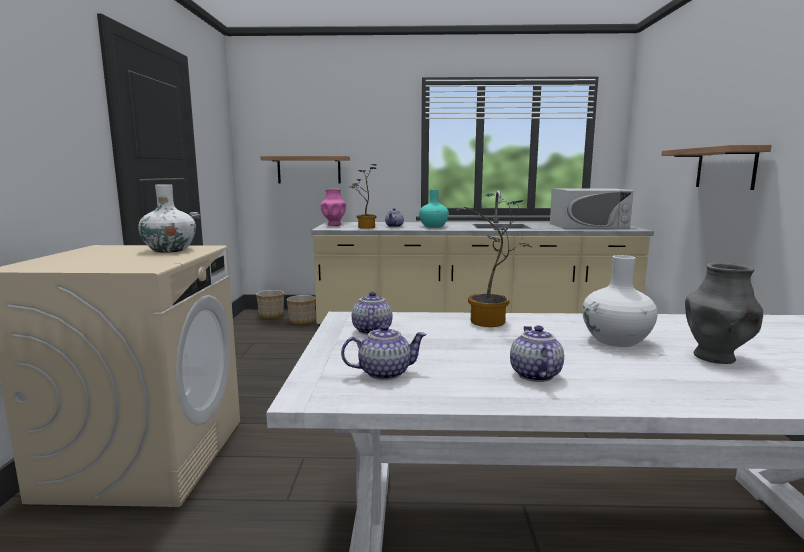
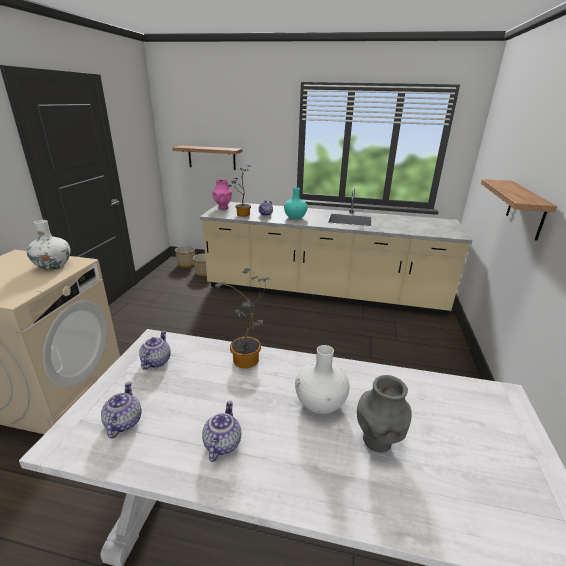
camera: 10 degrees right, 15 degrees up
teapot [341,324,427,380] -> teapot turned 90 degrees counterclockwise [101,382,142,439]
white microwave [550,188,633,229] -> none

